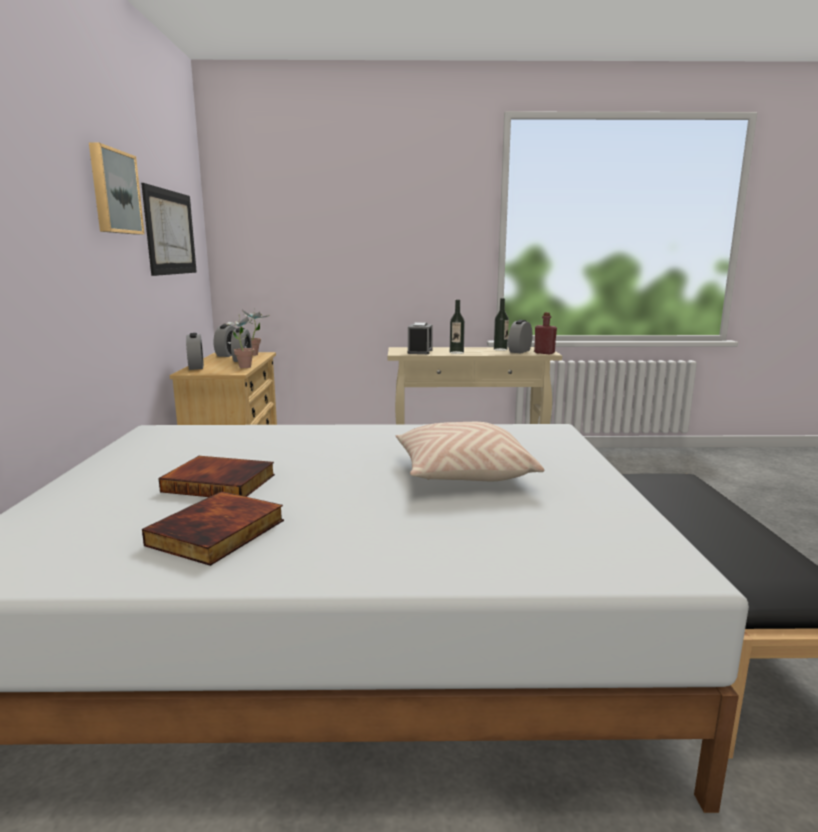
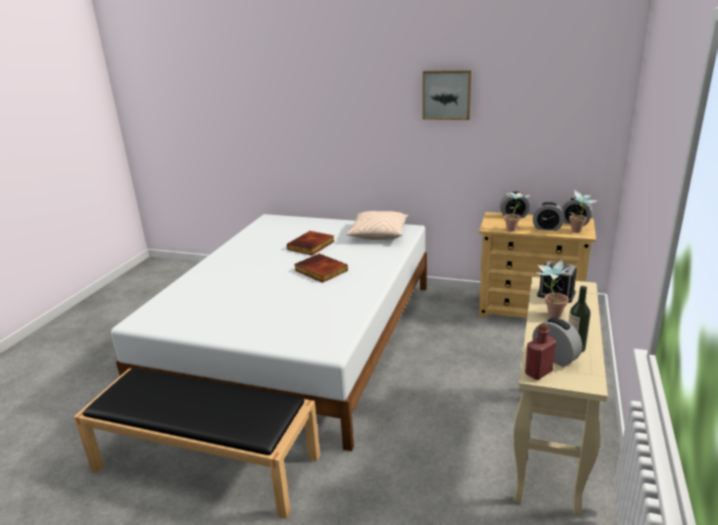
camera: 110 degrees right, 10 degrees up
picture [141,183,197,276] -> none
book [142,491,284,566] -> book moved to [294,254,348,283]
beige pillow [396,422,544,481] -> beige pillow moved to [346,211,408,240]
bottle [450,300,465,354] -> potted plant [534,259,572,318]

